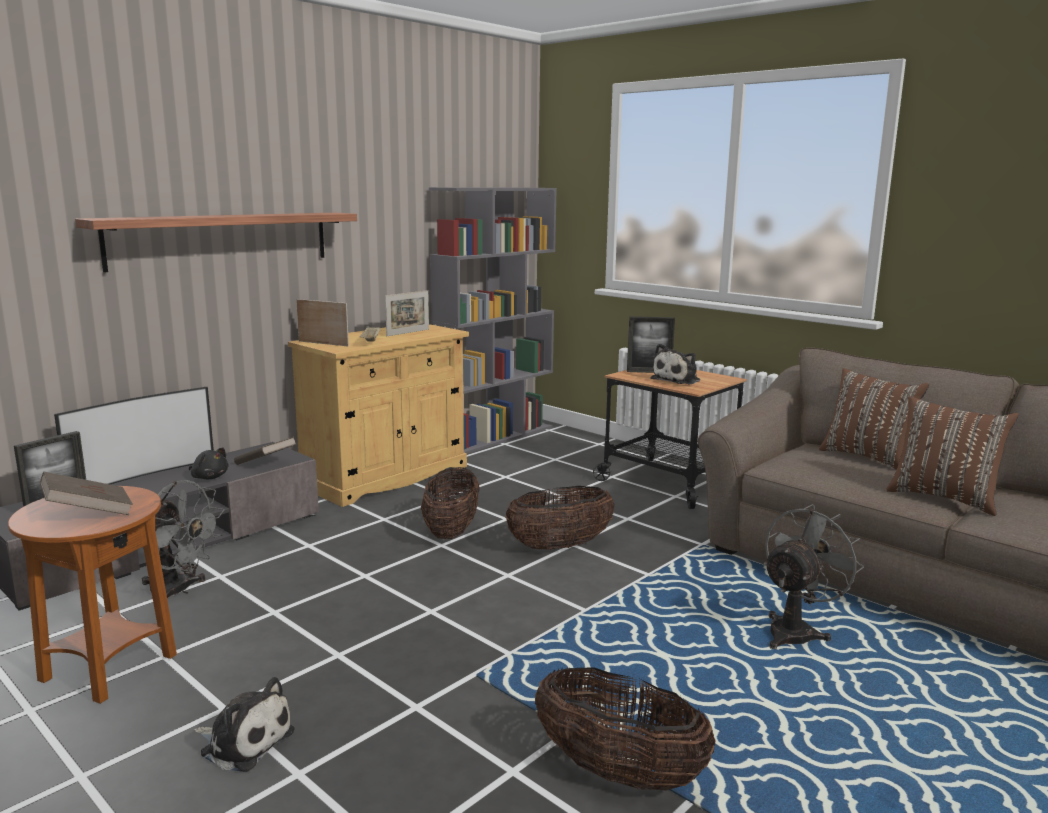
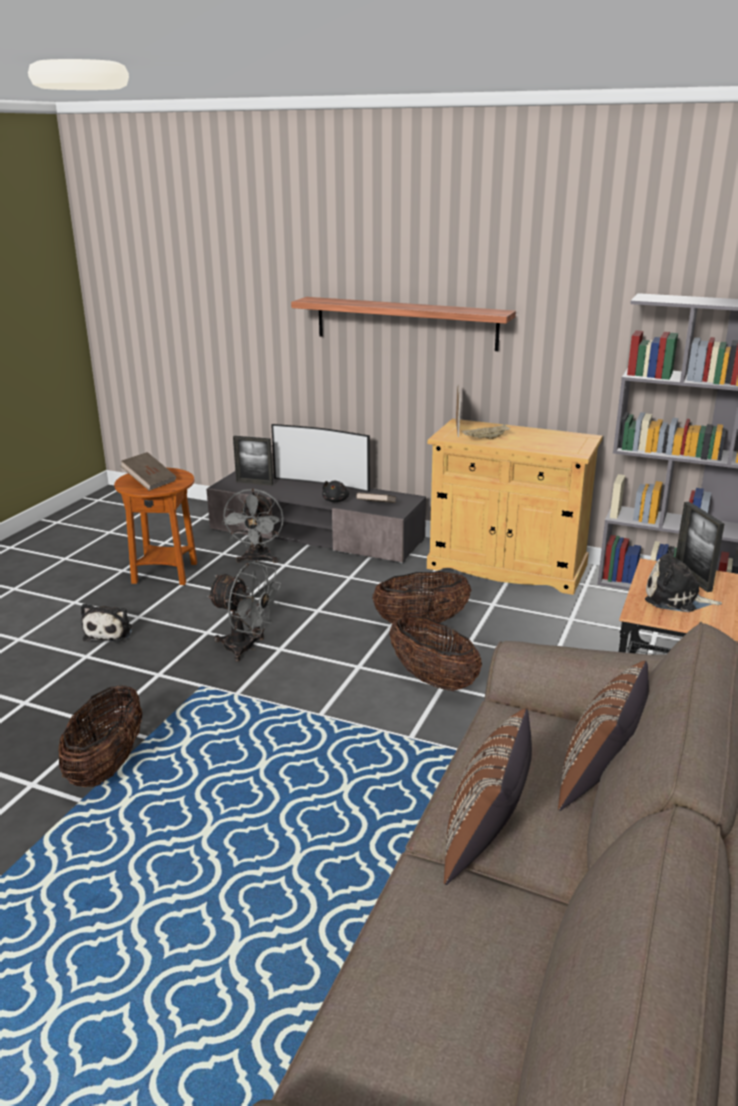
camera: 70 degrees right, 10 degrees up
picture frame [385,290,429,336] -> none
grey fan [763,504,864,649] -> grey fan moved to [207,561,281,661]

